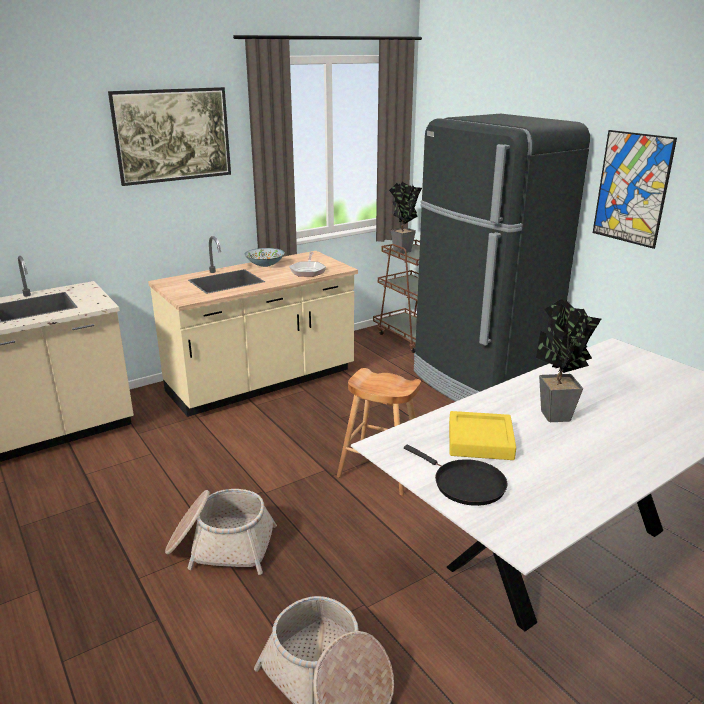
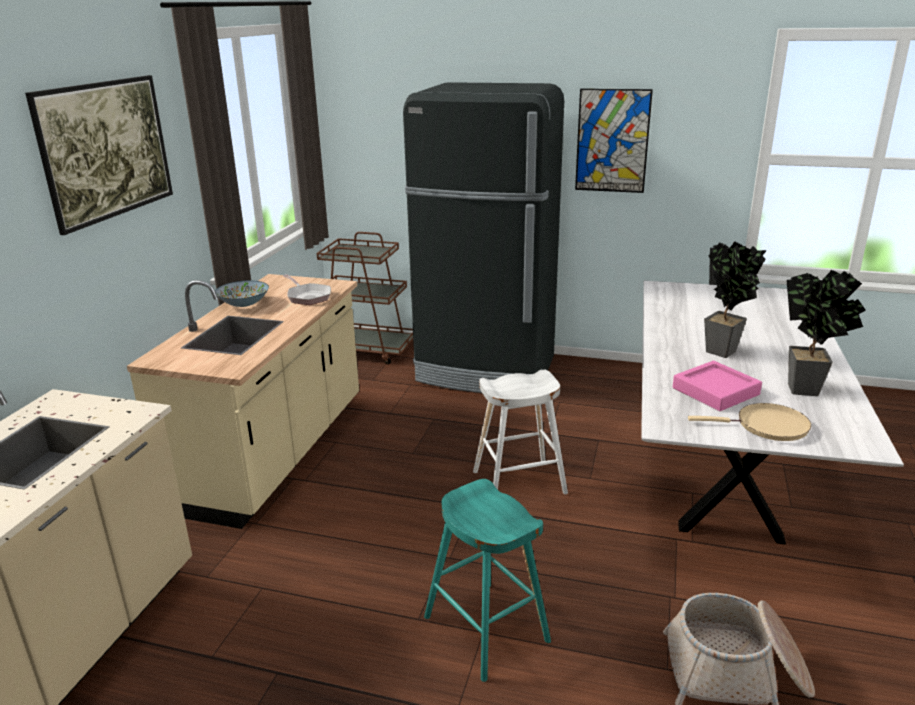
camera: 40 degrees left, 0 degrees up
basket [165,489,277,575] -> turquoise stool [424,479,551,682]
brown stool [337,368,421,495] -> white stool [473,369,568,494]
potted plant [389,182,422,254] -> potted plant moved to [787,270,866,396]
black frying pan [404,445,507,506] -> beige frying pan [688,403,811,441]
yellow tray [449,411,516,460] -> pink tray [673,361,762,411]

